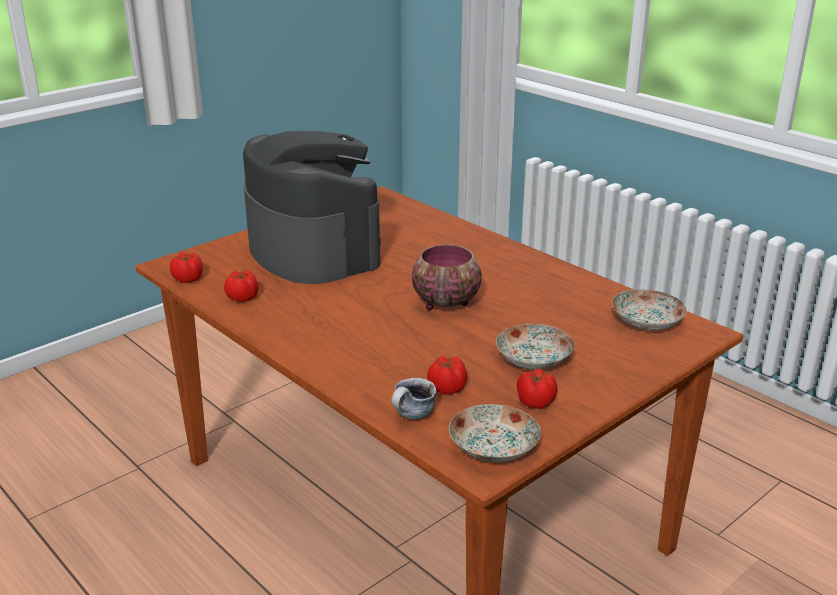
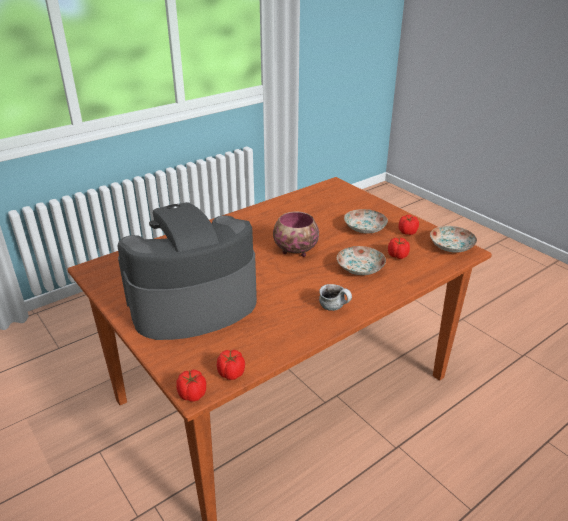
camera: 85 degrees left, 5 degrees up
tomato [224,270,258,302] -> tomato moved to [176,370,206,402]
mug [391,378,436,420] -> mug moved to [319,284,352,311]
plate [612,289,686,330] -> plate moved to [337,246,386,275]

